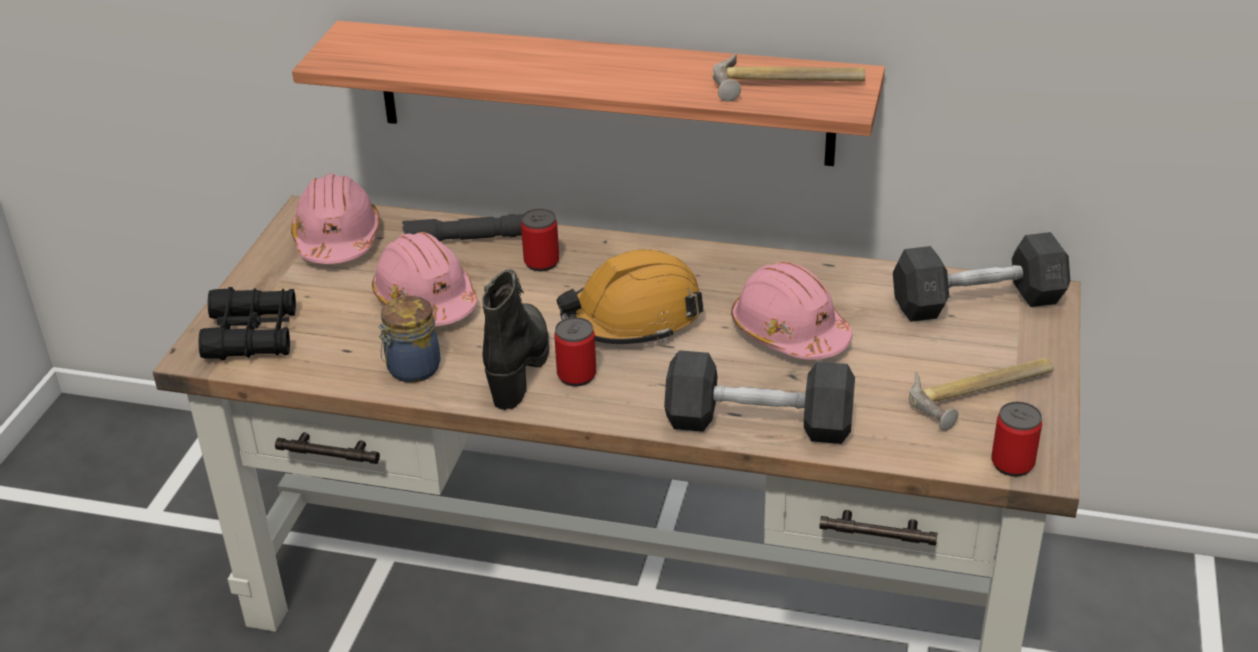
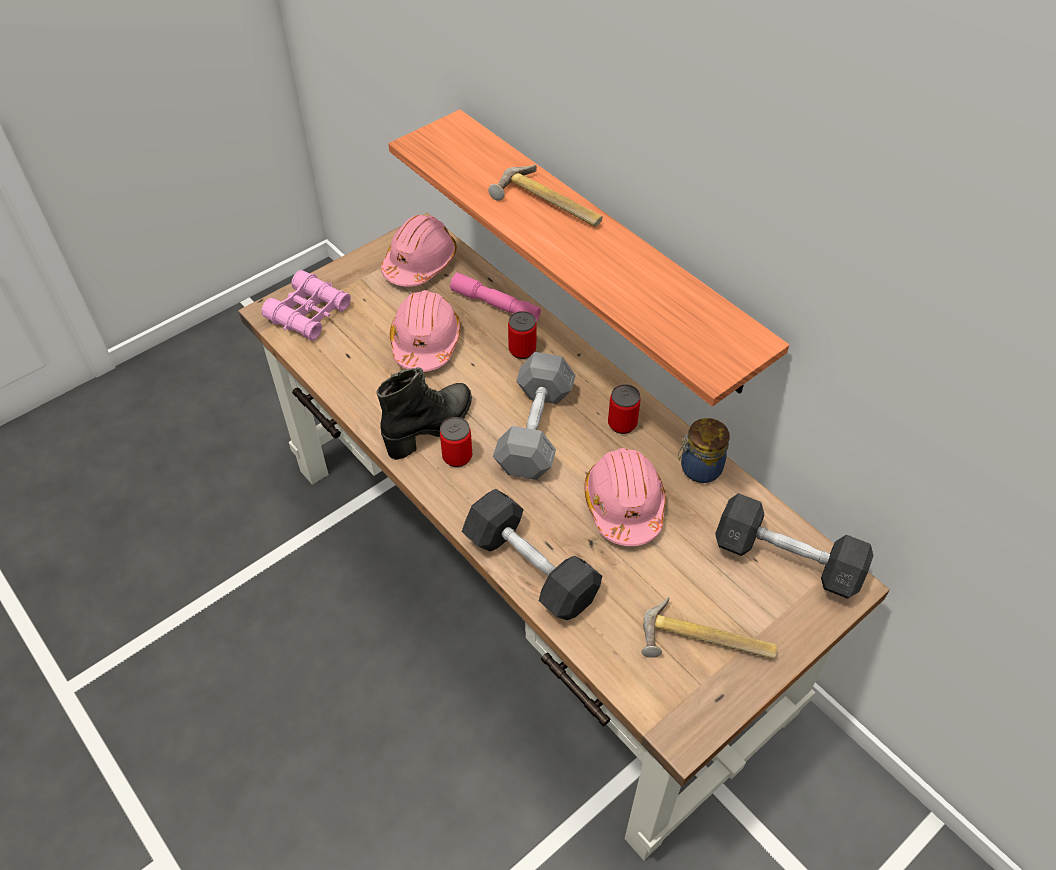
camera: 35 degrees right, 15 degrees up
black binoculars [199,287,296,360] -> pink binoculars [261,270,351,341]
jar [378,296,441,383] -> jar moved to [678,418,730,483]
grey flashlight [403,214,523,242] -> pink flashlight [450,272,541,321]
orange hard hat [557,249,703,344] -> grey dumbbell [493,352,576,480]
hammer [712,53,865,102] -> hammer moved to [488,164,603,227]
can [991,401,1042,477] -> can moved to [608,384,641,434]

